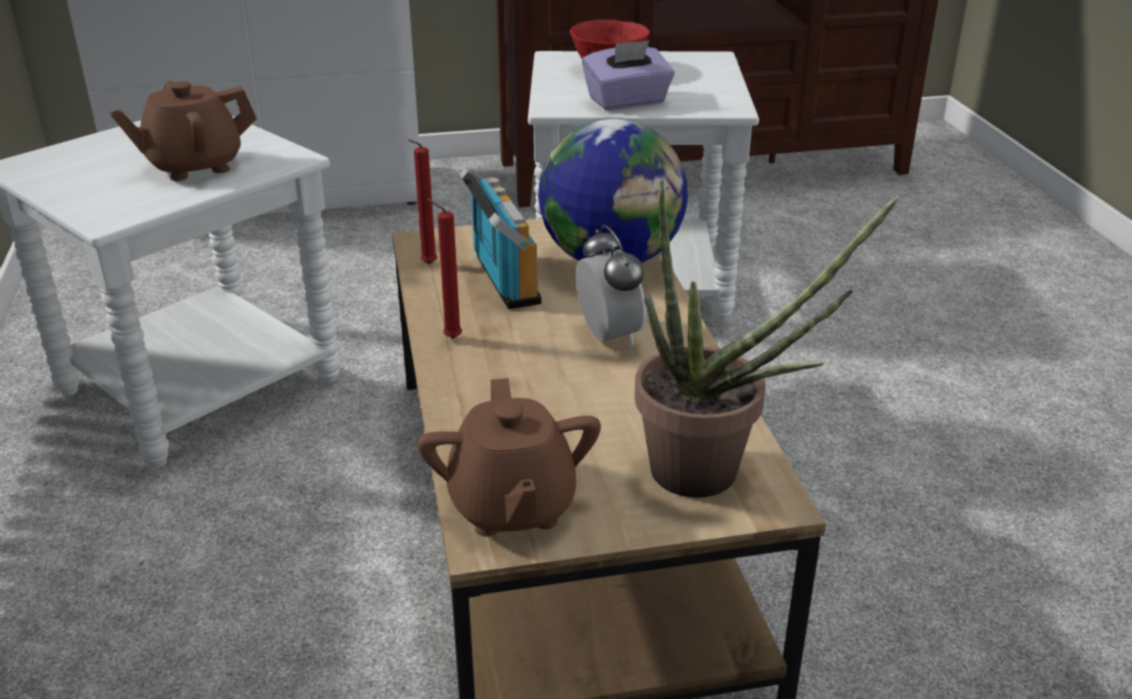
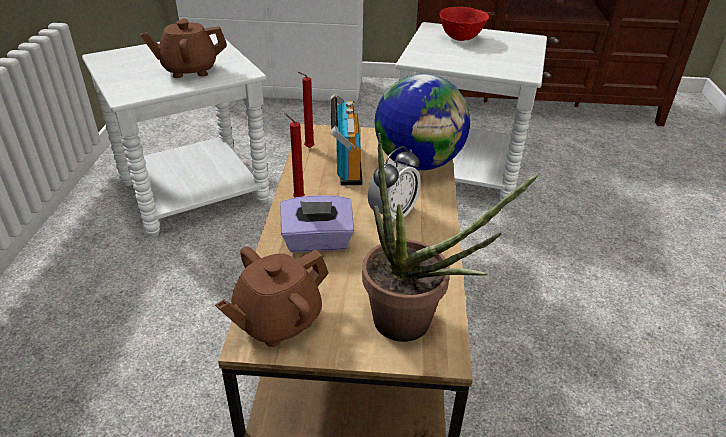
camera: 15 degrees right, 5 degrees up
brown teapot [417,378,601,537] -> brown teapot turned 45 degrees clockwise [215,247,329,347]
alarm clock [576,225,646,346] -> alarm clock turned 45 degrees clockwise [368,146,421,223]
purple tissue box [582,40,675,110] -> purple tissue box moved to [280,195,354,252]

